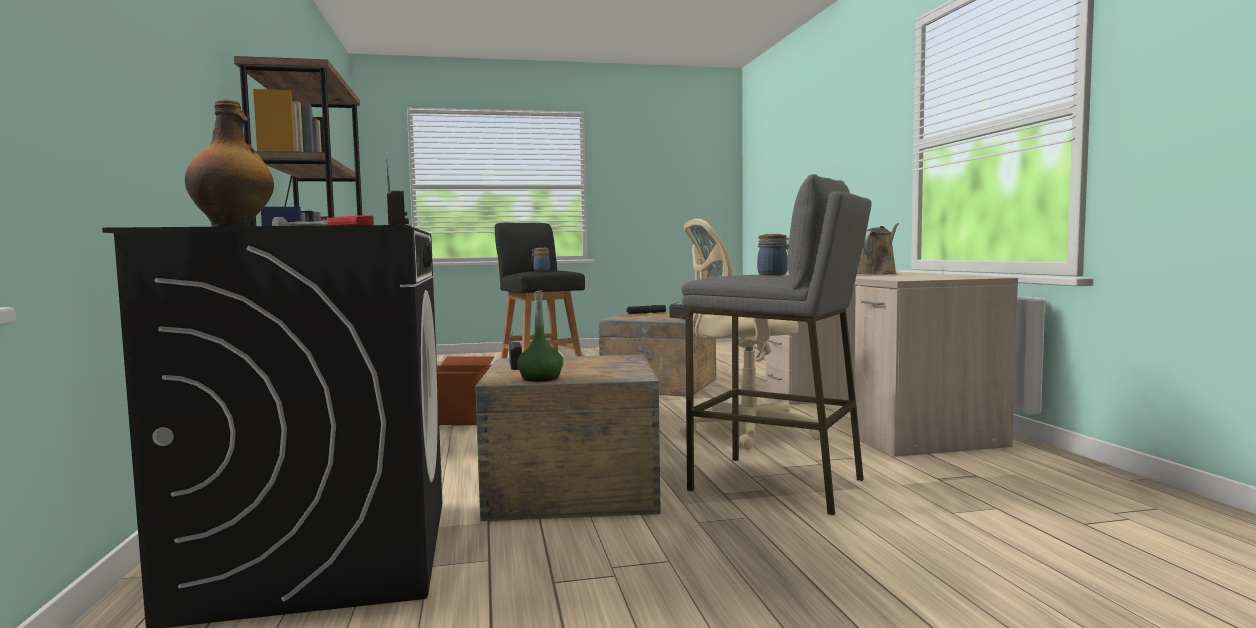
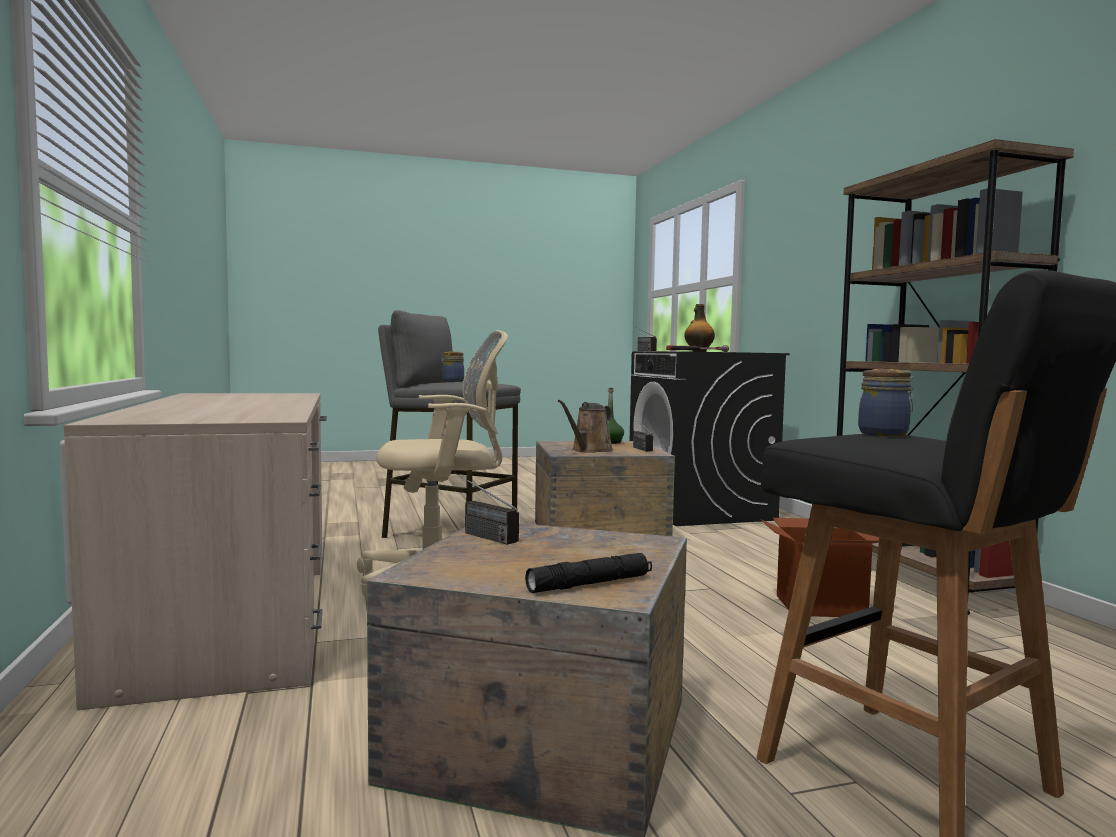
camera: 175 degrees right, 0 degrees up
brown watering can [857,223,899,275] -> brown watering can moved to [558,400,613,453]

